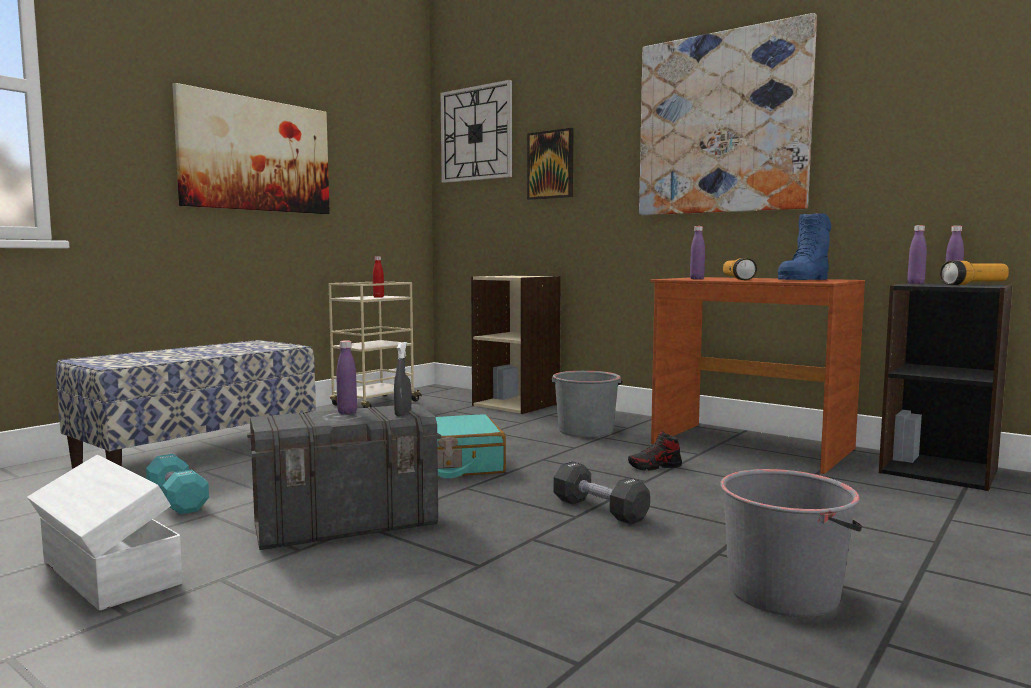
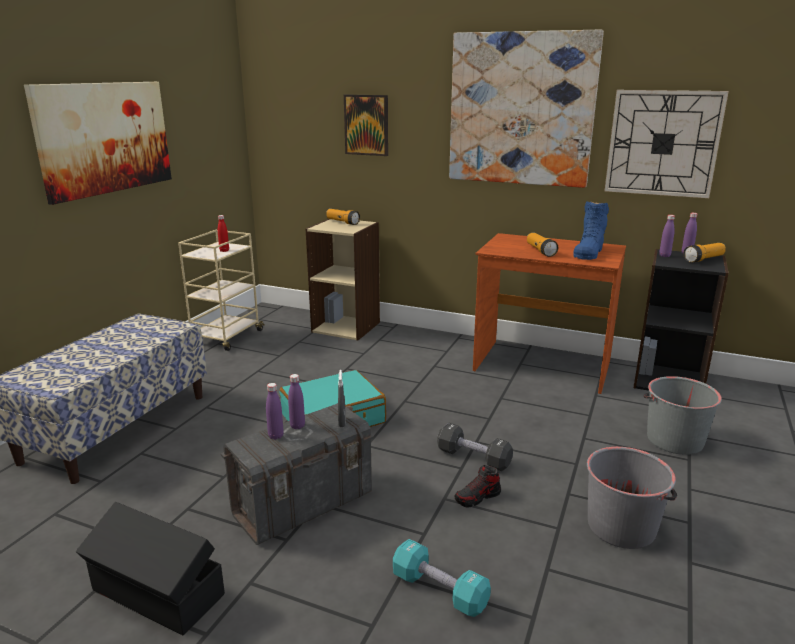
camera: 15 degrees left, 15 degrees up
white storage box [27,455,183,611] -> black storage box [76,502,225,635]
turquoise dumbbell [146,454,209,514] -> turquoise dumbbell moved to [393,539,491,617]
wall clock [441,80,512,183] -> wall clock moved to [605,90,729,198]
grey bucket [551,371,622,438] -> grey bucket moved to [644,376,722,455]
shoe [628,431,682,471] -> shoe moved to [454,465,501,507]
purple bottle [690,226,705,279] -> purple bottle moved to [266,383,284,440]
none -> flashlight [326,209,360,225]

